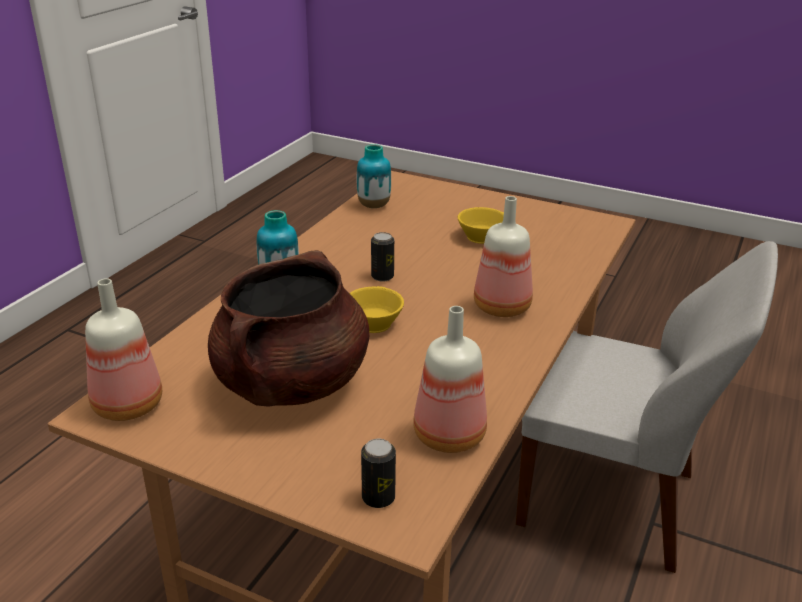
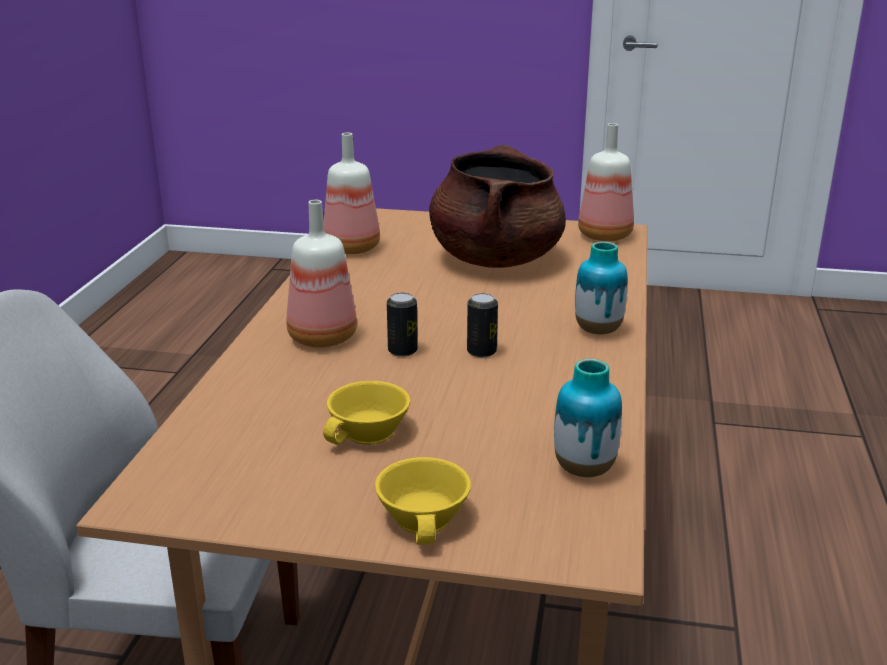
camera: 165 degrees right, 5 degrees down
yellow cup [350,286,404,333] -> yellow cup moved to [375,457,471,545]
can [361,438,396,508] -> can moved to [387,292,418,357]

